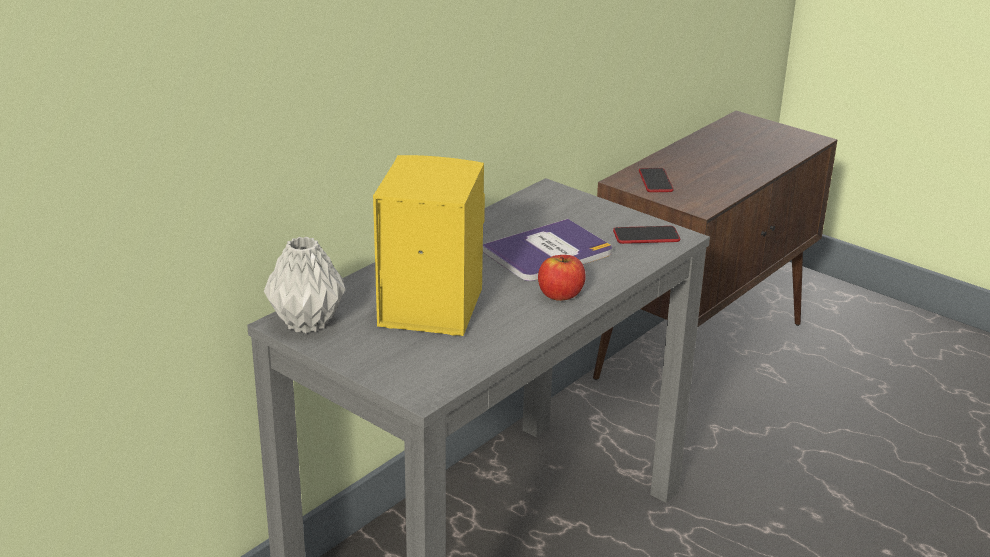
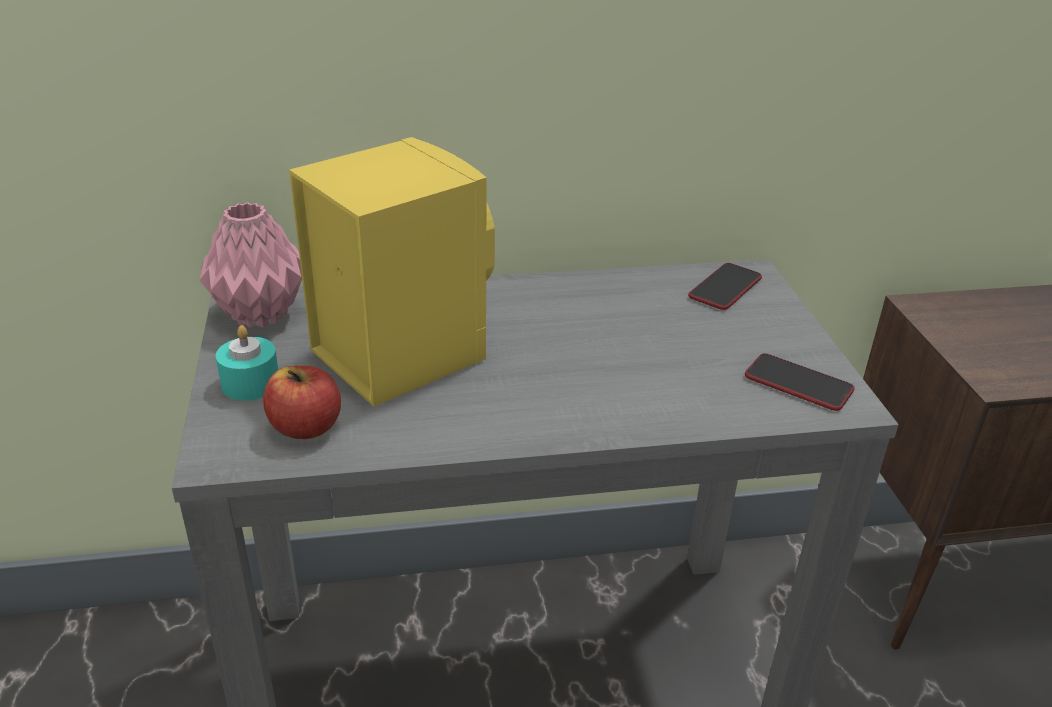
camera: 40 degrees right, 5 degrees up
grey vase [264,237,346,333] -> pink vase [200,202,302,328]
book [483,219,612,281] -> none
apple [538,255,586,301] -> apple moved to [263,366,341,439]
phone [639,168,674,192] -> phone moved to [688,263,762,310]
none -> turquoise candle [216,325,278,401]

